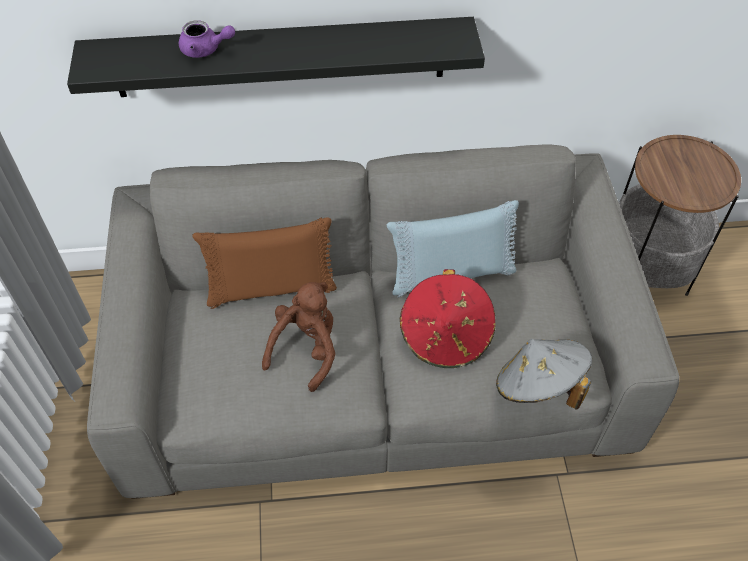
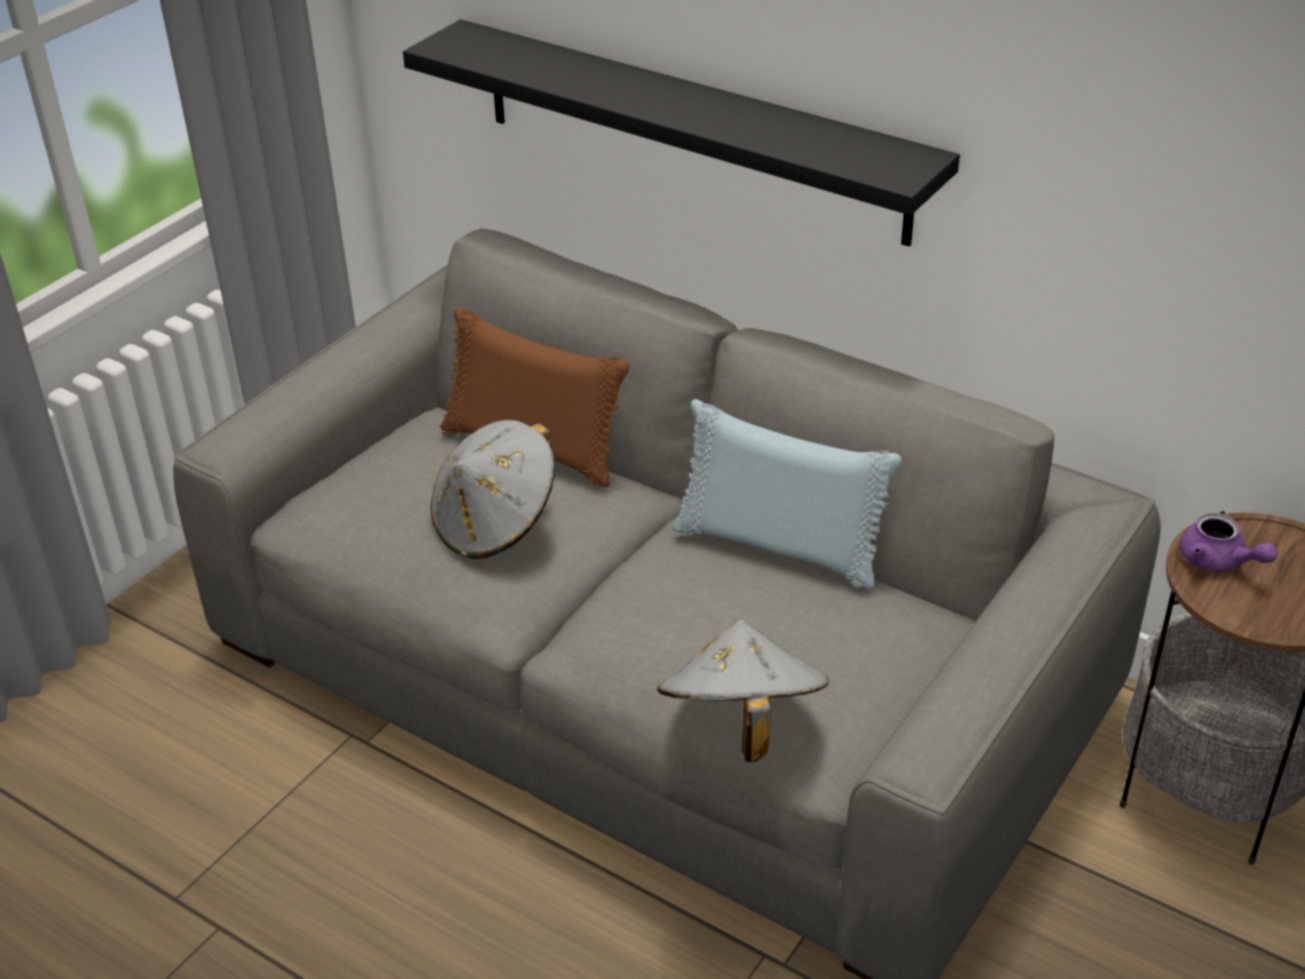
camera: 40 degrees right, 15 degrees down
purple teapot [179,20,235,58] -> purple teapot moved to [1180,513,1278,572]
brown plush toy [262,282,336,392] -> grey hat [431,420,555,559]
red hat [400,269,496,368] -> none

